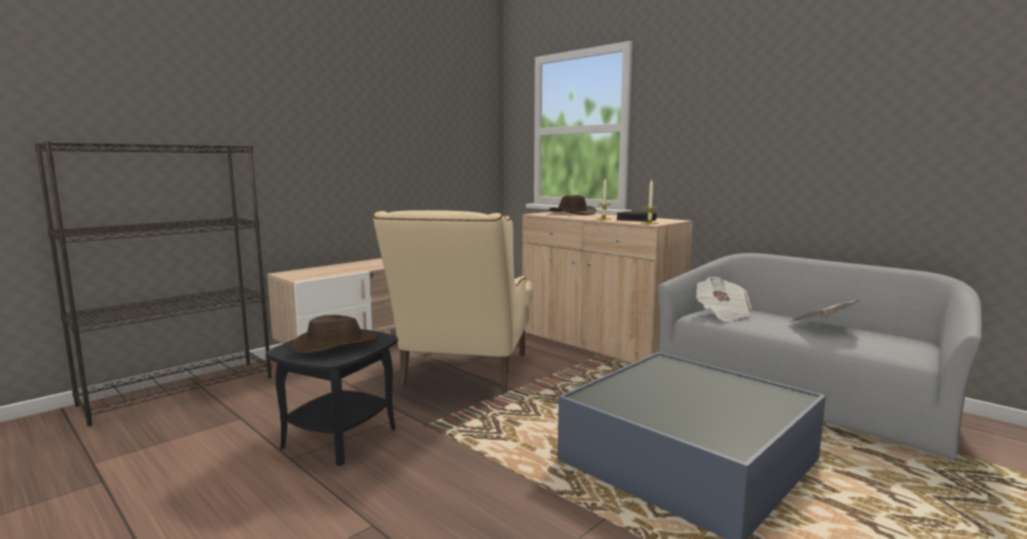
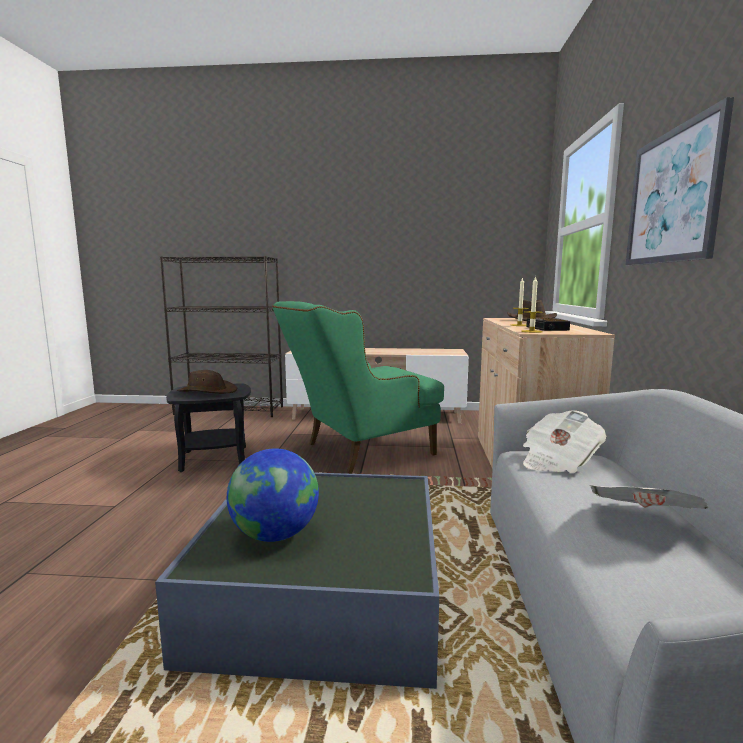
camera: 50 degrees right, 0 degrees up
beige armchair [373,210,533,394] -> green armchair [272,301,444,474]
none -> globe [227,448,319,542]
none -> picture [625,97,734,266]

